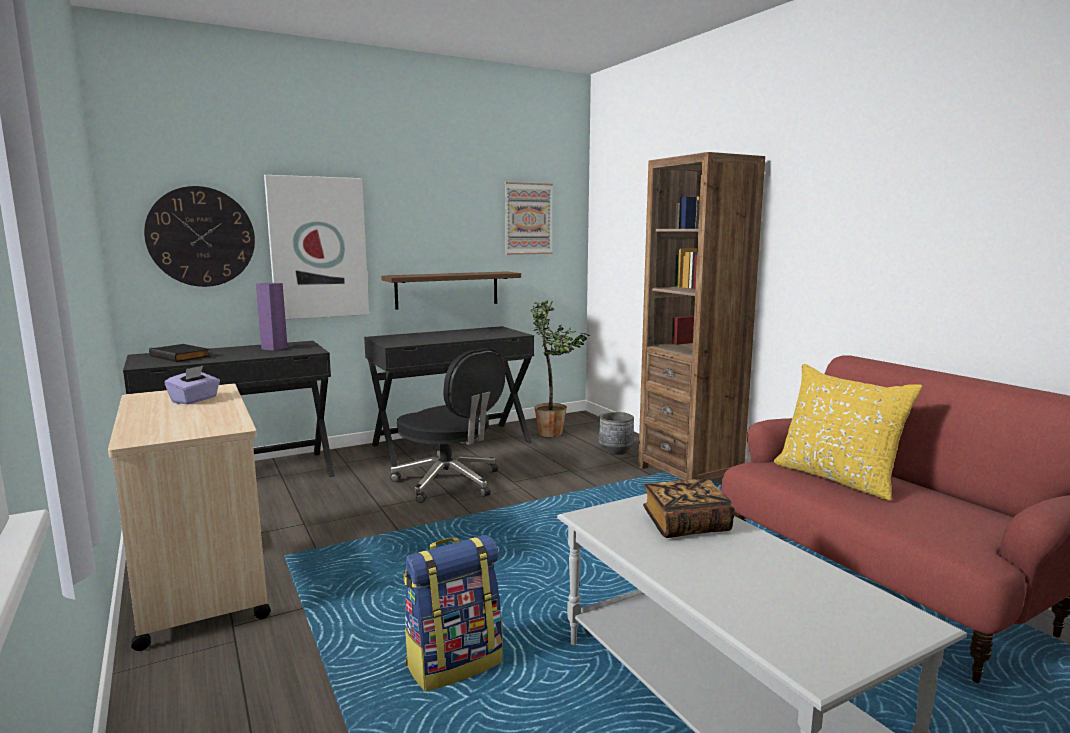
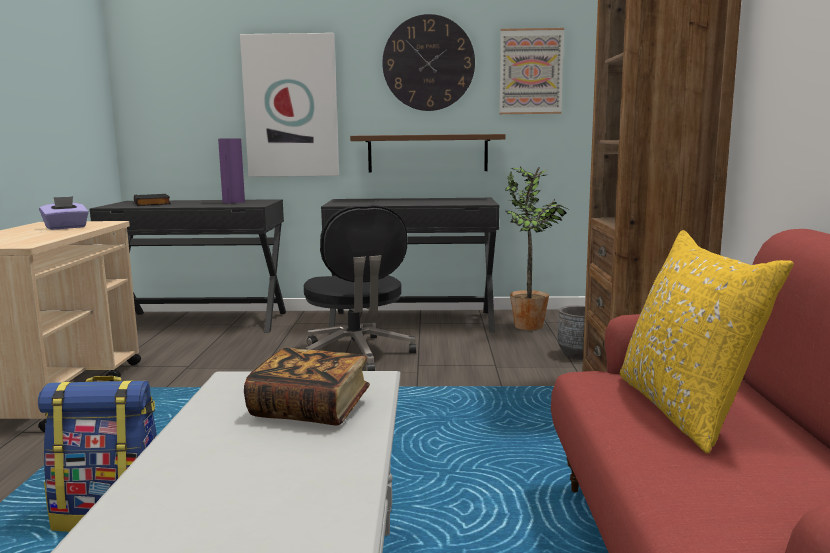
camera: 30 degrees right, 0 degrees up
wall clock [144,186,255,287] -> wall clock moved to [382,14,475,111]

